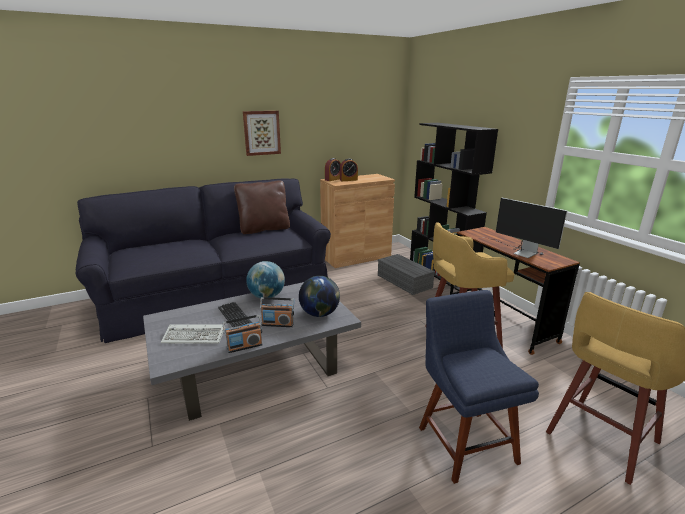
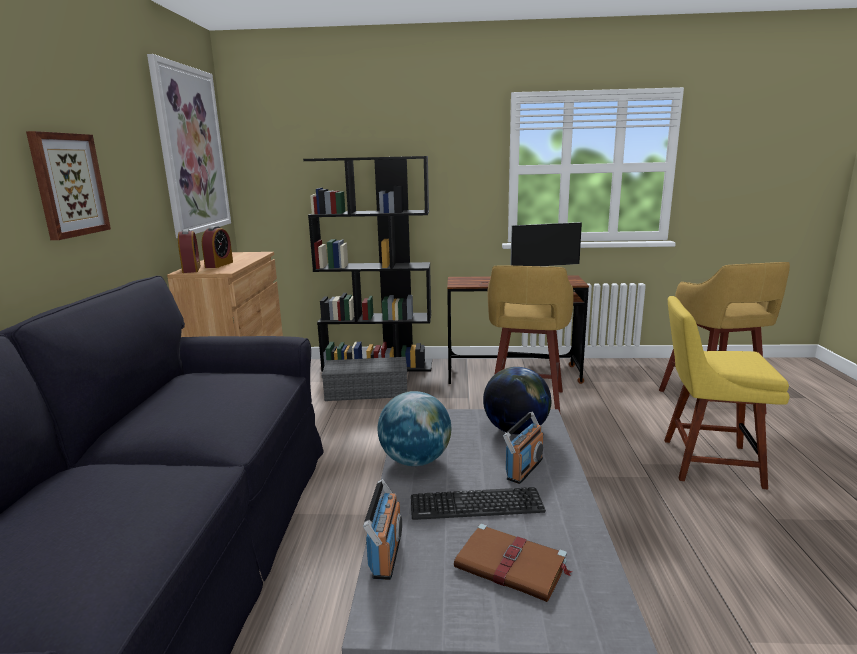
camera: 60 degrees left, 5 degrees down
keyboard [161,324,225,344] -> brown book [454,523,572,602]
radio [222,315,263,353] -> radio moved to [363,479,402,580]
brown pillow [234,181,290,234] -> none
blue chair [419,290,539,484] -> yellow chair [664,296,790,490]
none -> picture [147,54,231,238]

